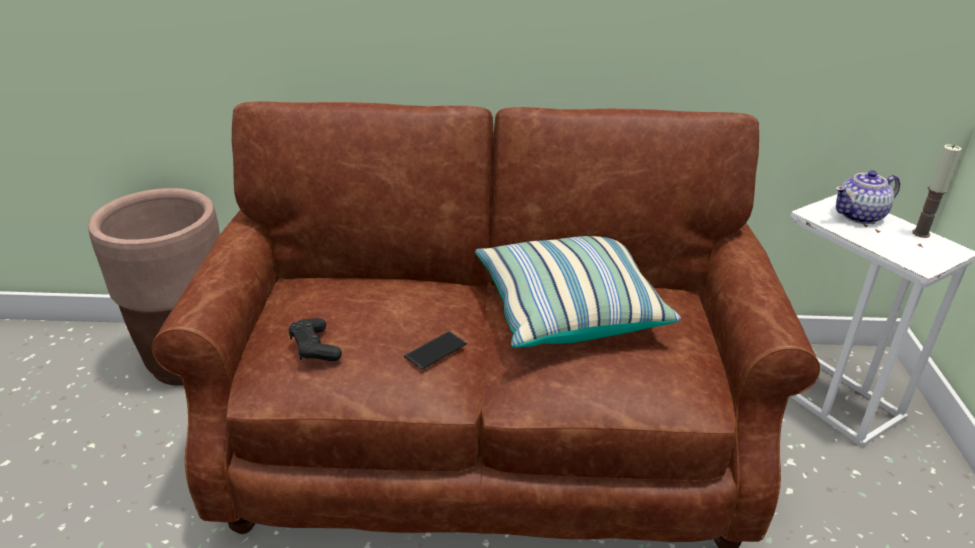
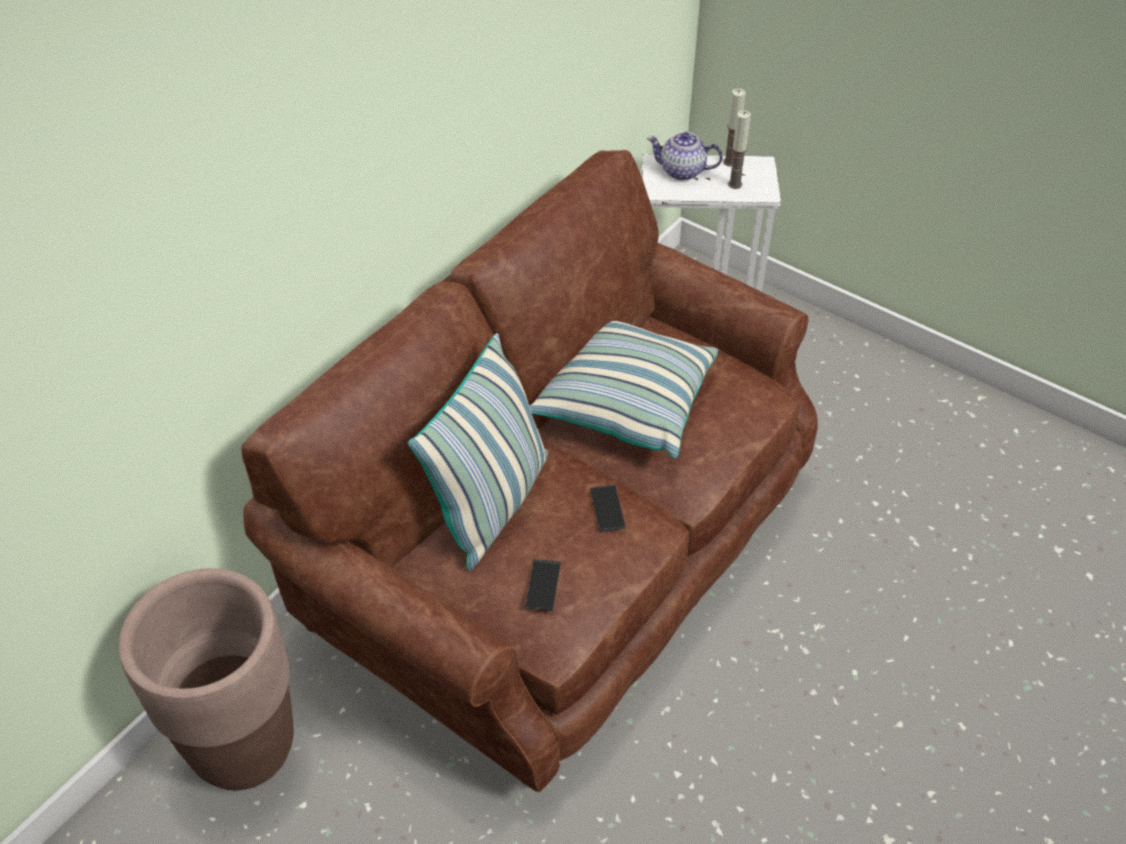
camera: 55 degrees left, 15 degrees up
black game controller [288,318,342,361] -> phone [525,559,561,611]
teapot [835,170,900,224] -> teapot turned 90 degrees clockwise [647,132,723,180]
none -> pillow [408,333,548,571]
none -> candle [728,110,751,189]

